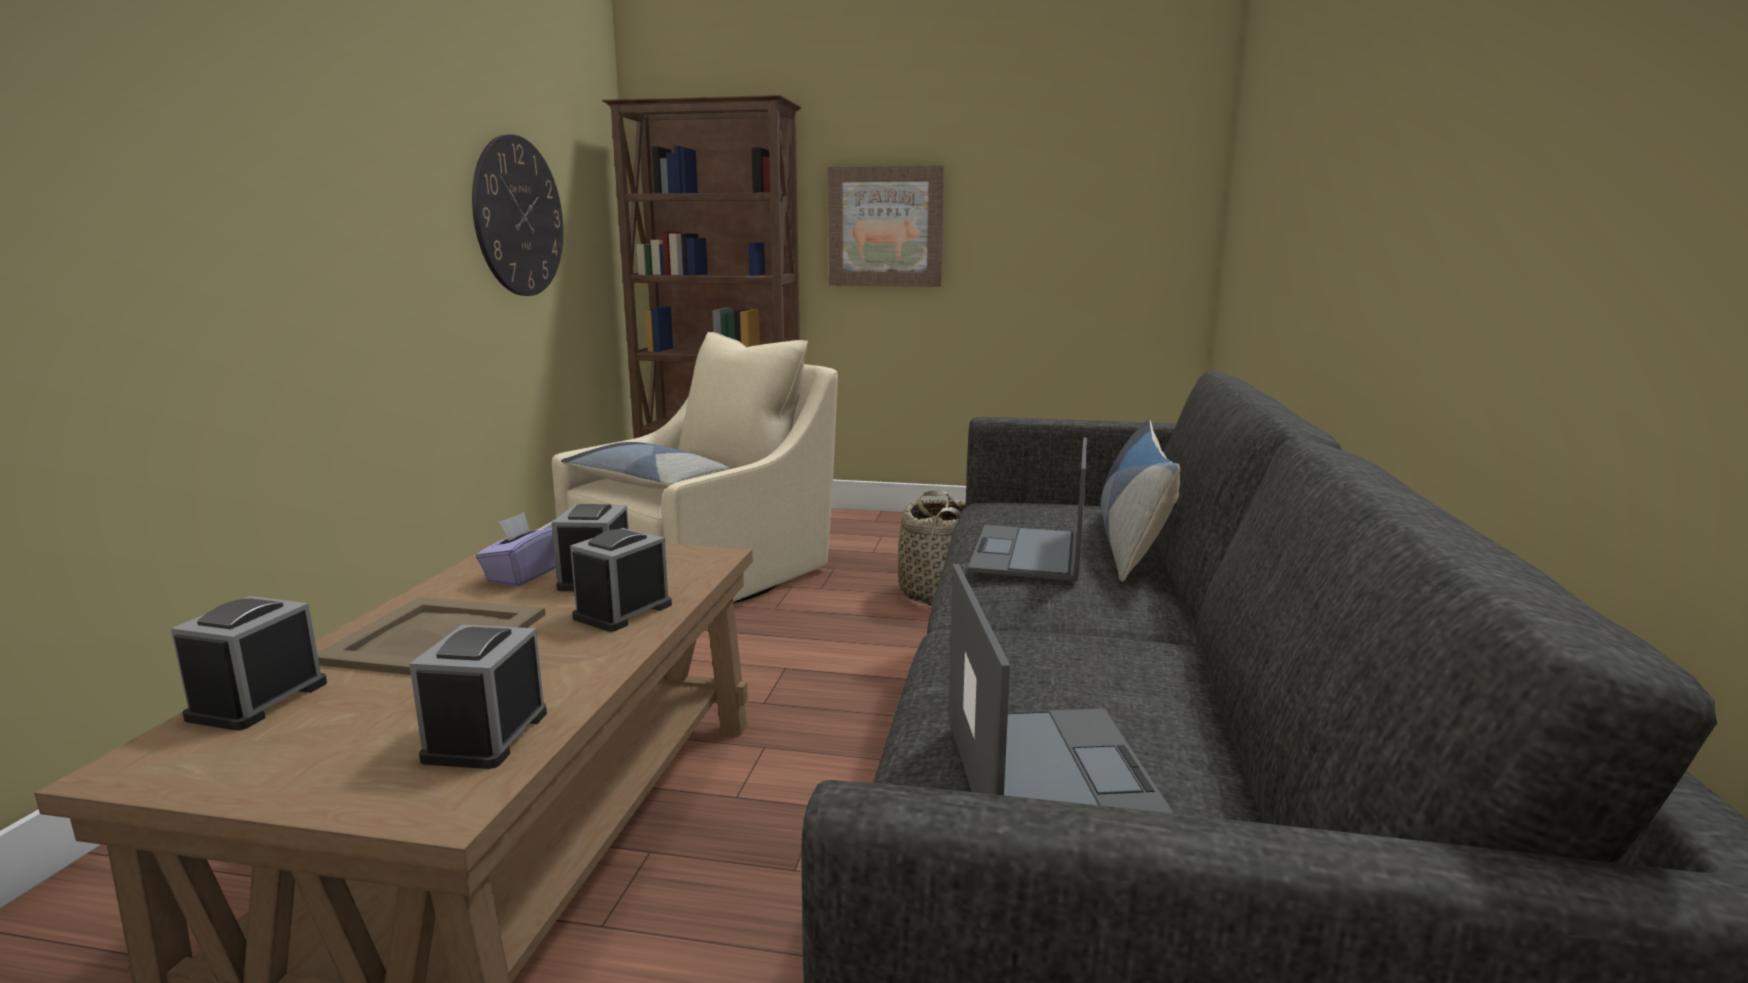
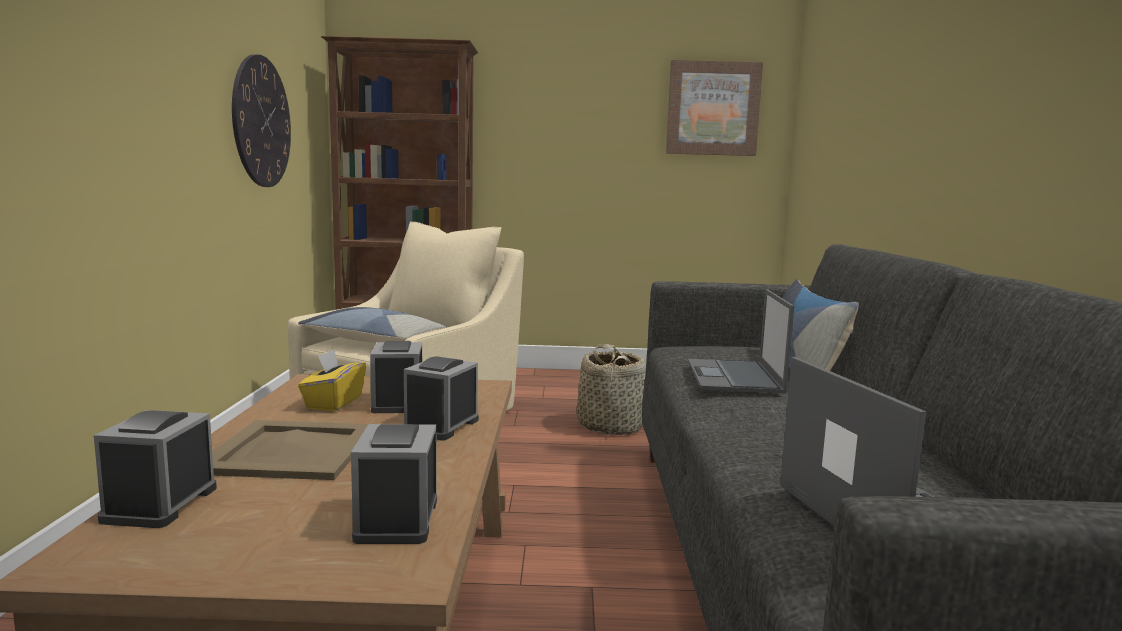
camera: 10 degrees left, 5 degrees down
purple tissue box [475,512,556,587] -> yellow tissue box [298,349,366,411]
picture [828,165,944,287] -> picture moved to [666,60,763,156]

